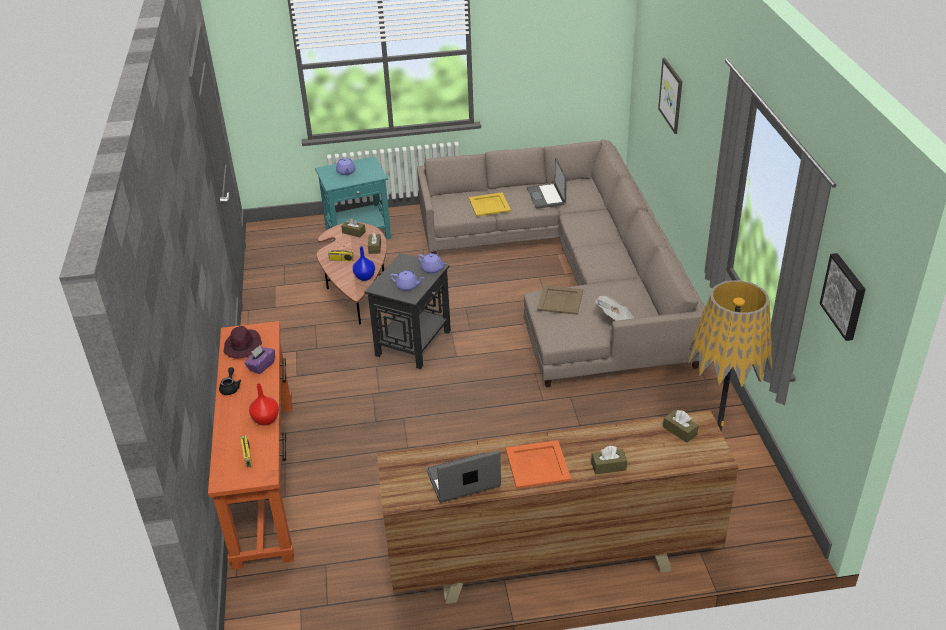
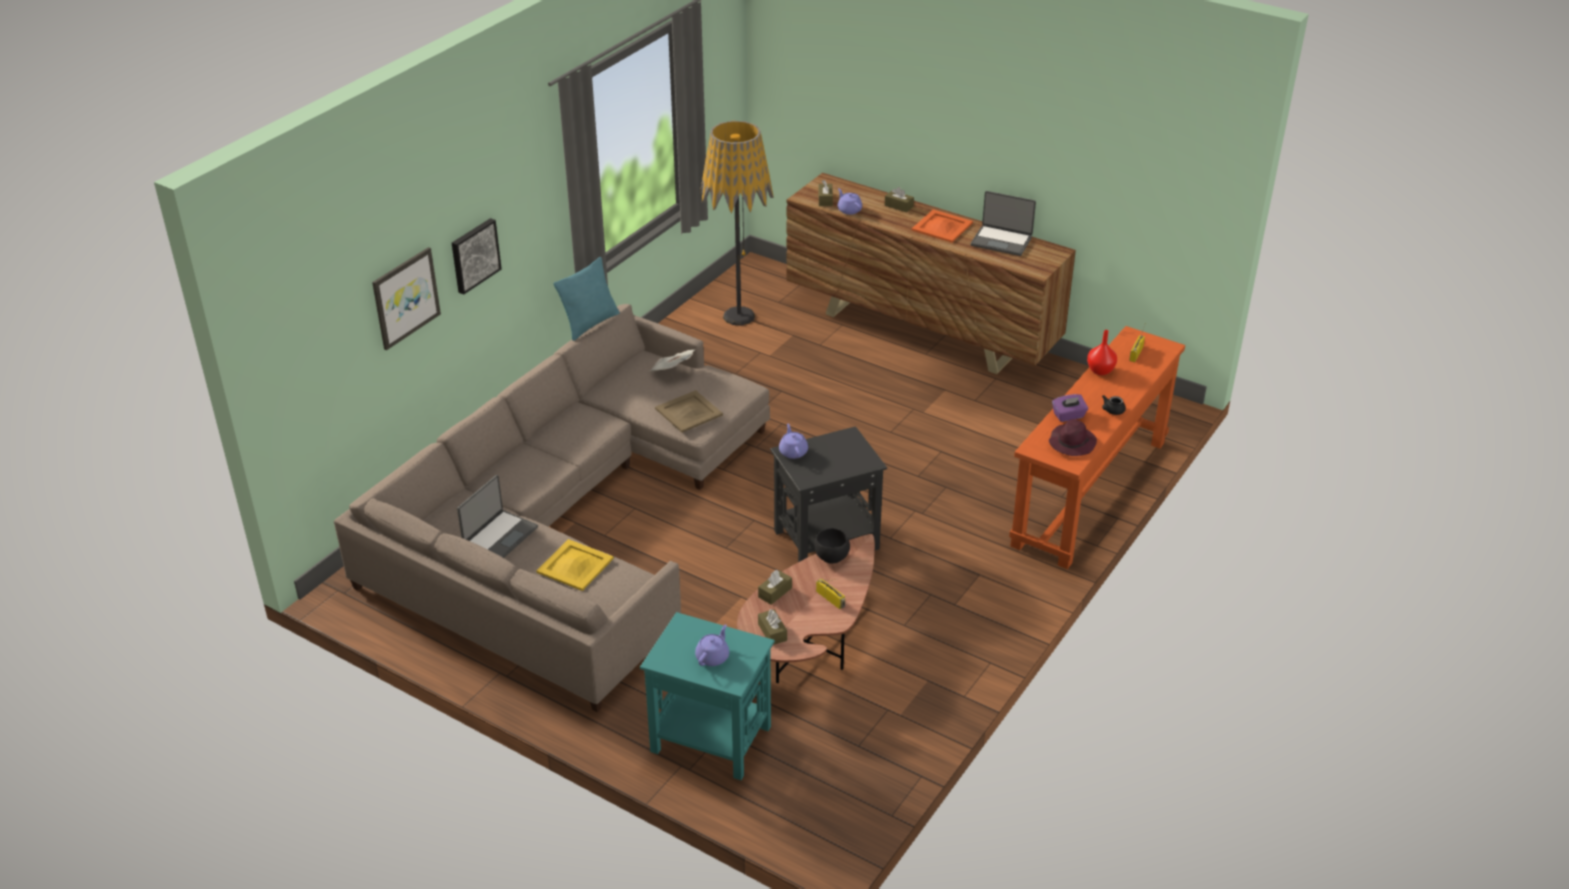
camera: 140 degrees left, 0 degrees up
blue vase [353,246,375,281] -> black bowl [814,528,850,564]
purple teapot [390,270,425,291] -> purple teapot moved to [838,188,862,215]
picture [820,253,866,341] -> picture moved to [452,218,502,295]
none -> turquoise pillow [554,257,620,341]

